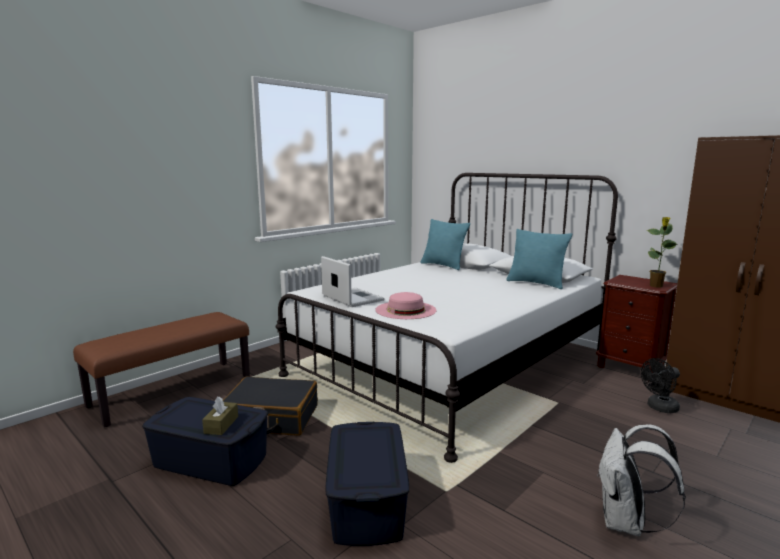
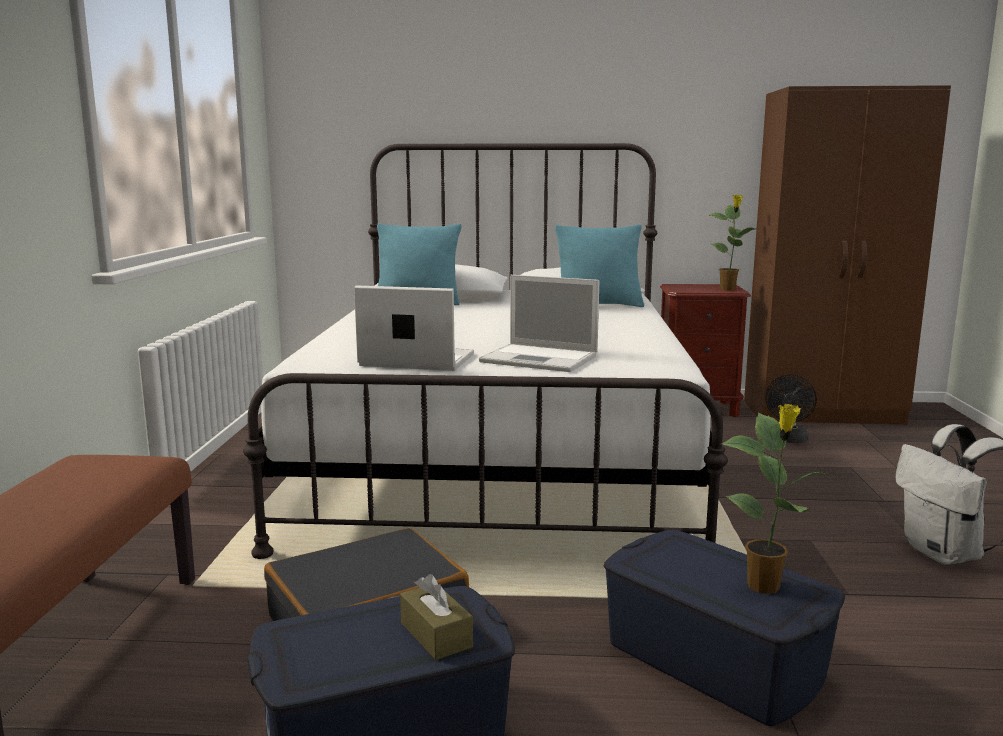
camera: 40 degrees left, 0 degrees up
pink hat [376,292,436,319] -> laptop [479,275,599,372]
none -> potted plant [721,403,825,594]

